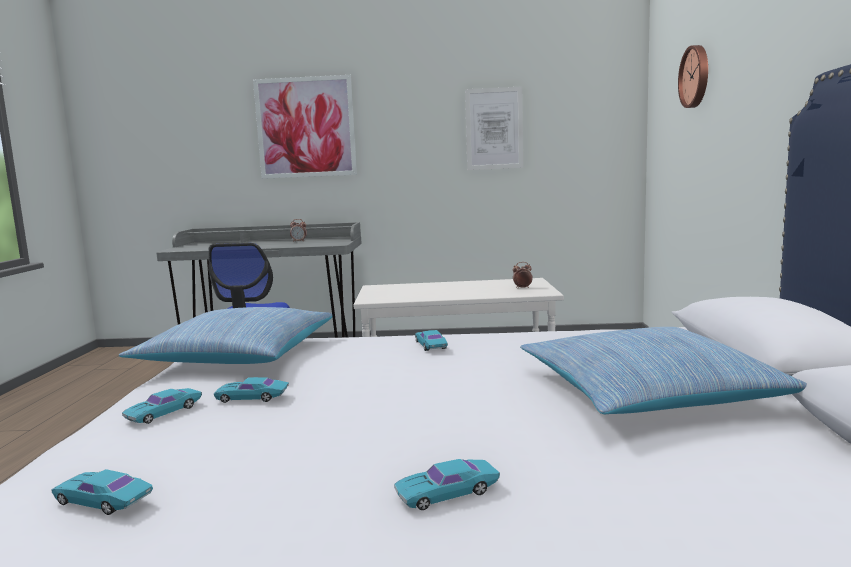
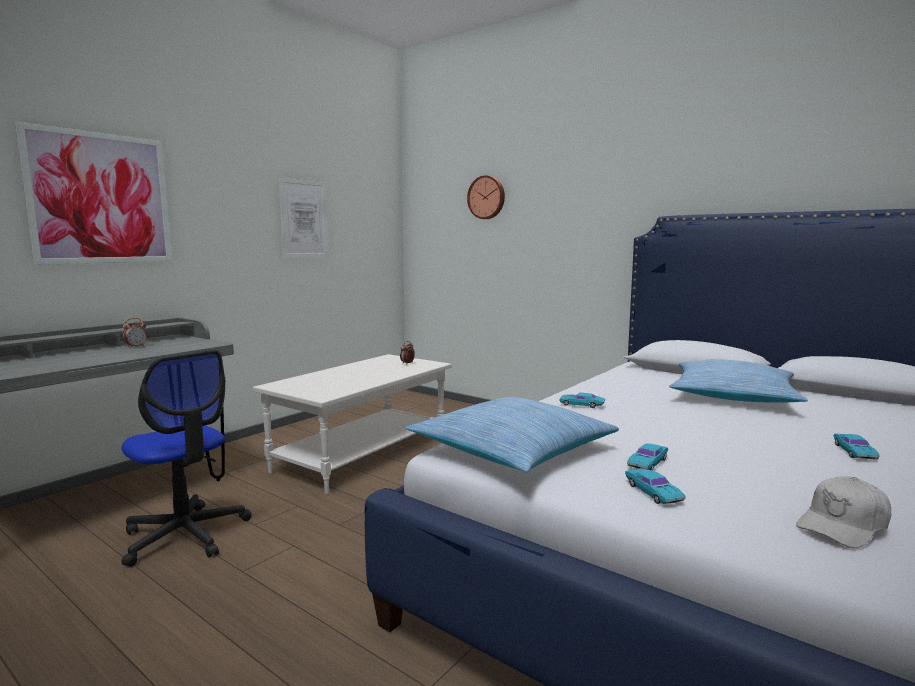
camera: 55 degrees left, 0 degrees up
turquoise toy car [52,469,153,515] -> white cap [796,476,891,548]

